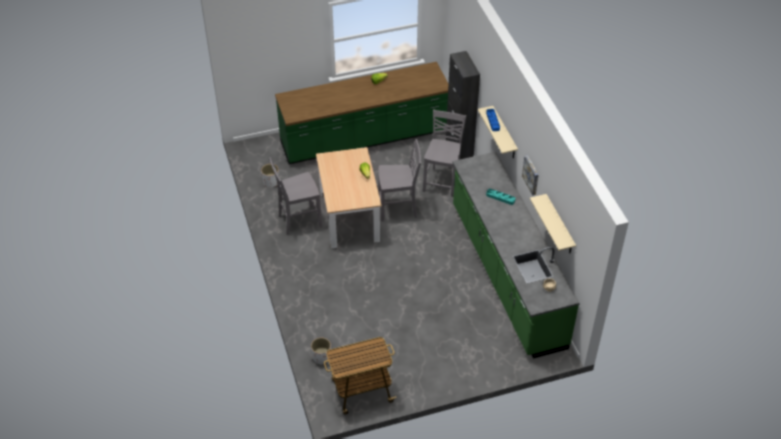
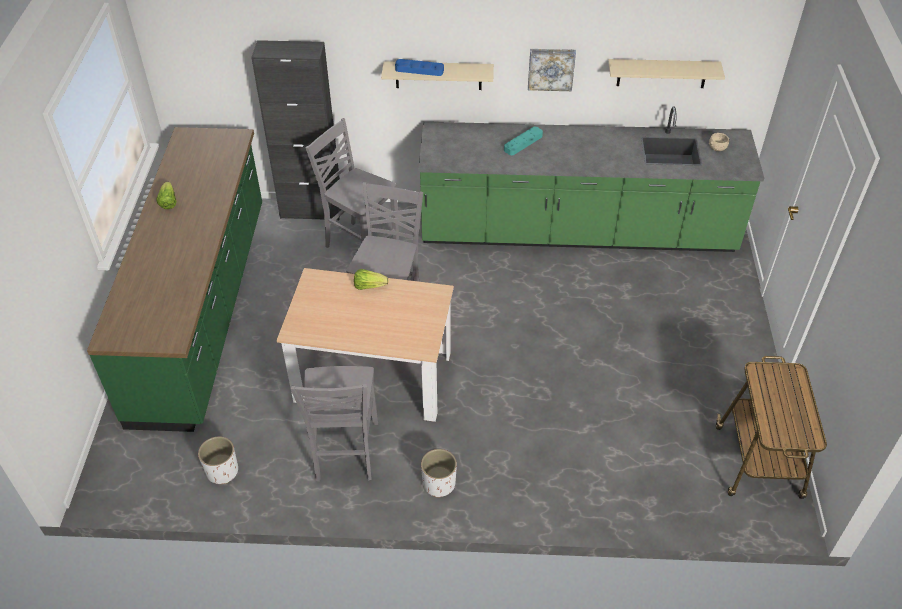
camera: 70 degrees left, 0 degrees up
white planter [311,337,331,365] -> white planter moved to [421,449,457,498]

